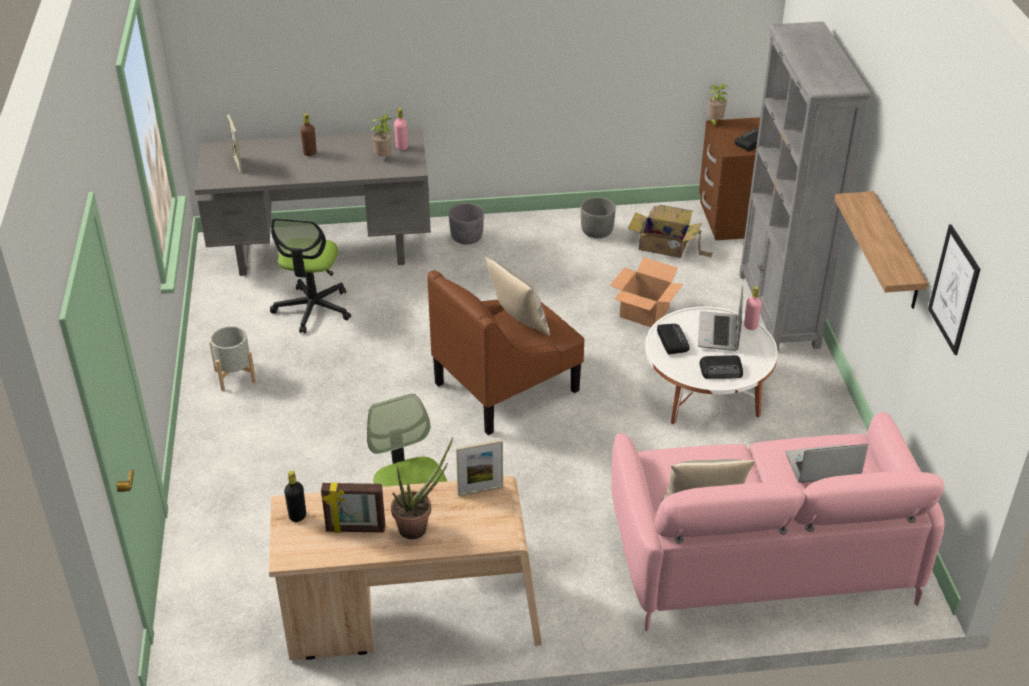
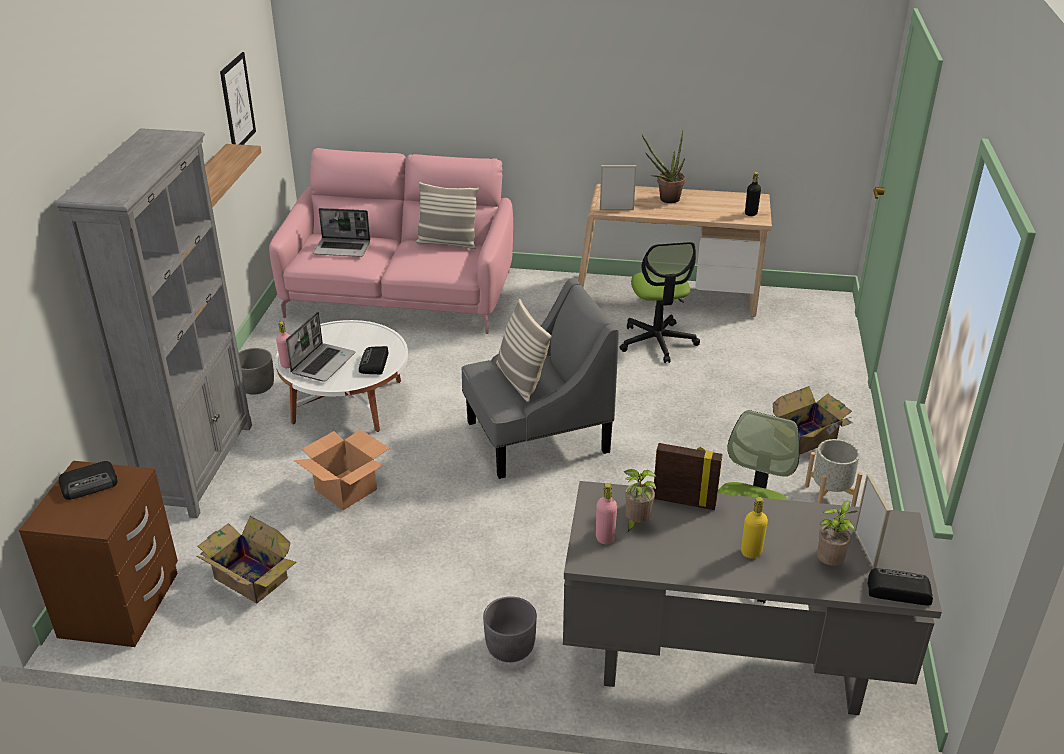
camera: 165 degrees left, 5 degrees down
brown bottle [300,113,317,156] -> yellow bottle [741,497,768,558]
picture frame [321,483,385,533] -> picture frame moved to [653,443,723,510]
brown armchair [427,270,584,435] -> grey armchair [461,278,619,479]
grey planter [581,197,616,238] -> grey planter moved to [238,348,274,395]
radio [699,355,743,379] -> radio moved to [867,568,933,605]
potted plant [708,84,728,127] -> potted plant moved to [817,501,857,566]
none -> cardboard box [773,386,853,455]

